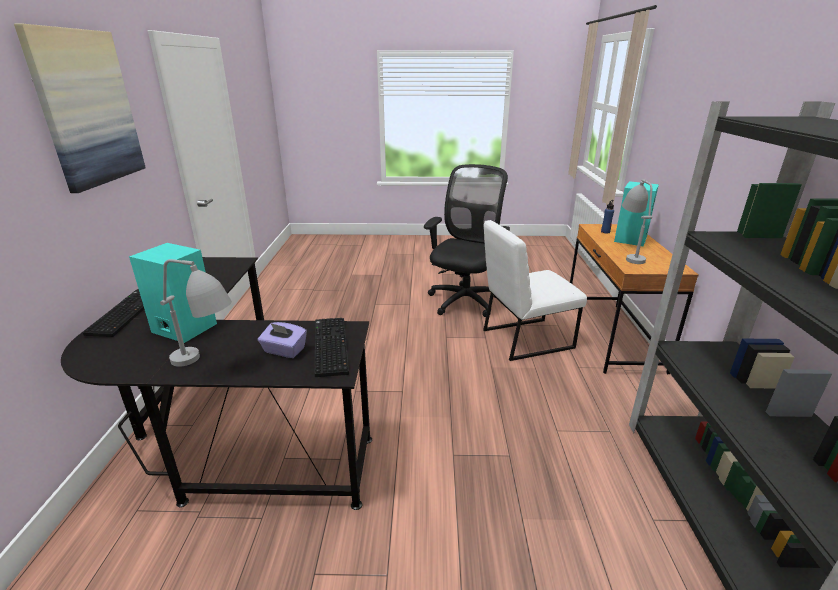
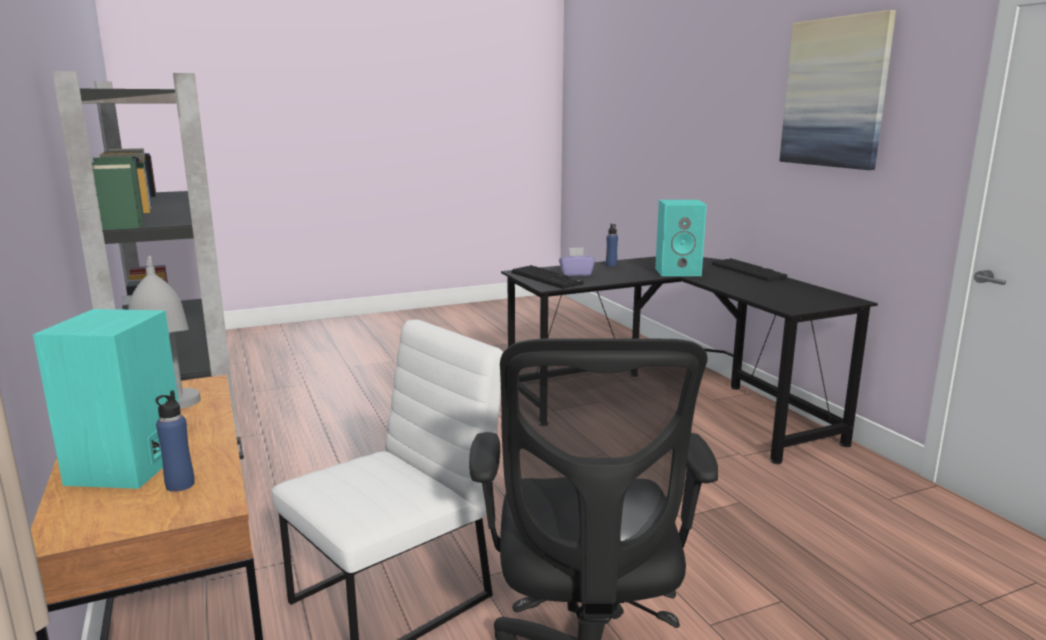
camera: 155 degrees right, 10 degrees down
grey table lamp [160,259,232,367] -> blue bottle [606,223,618,267]

